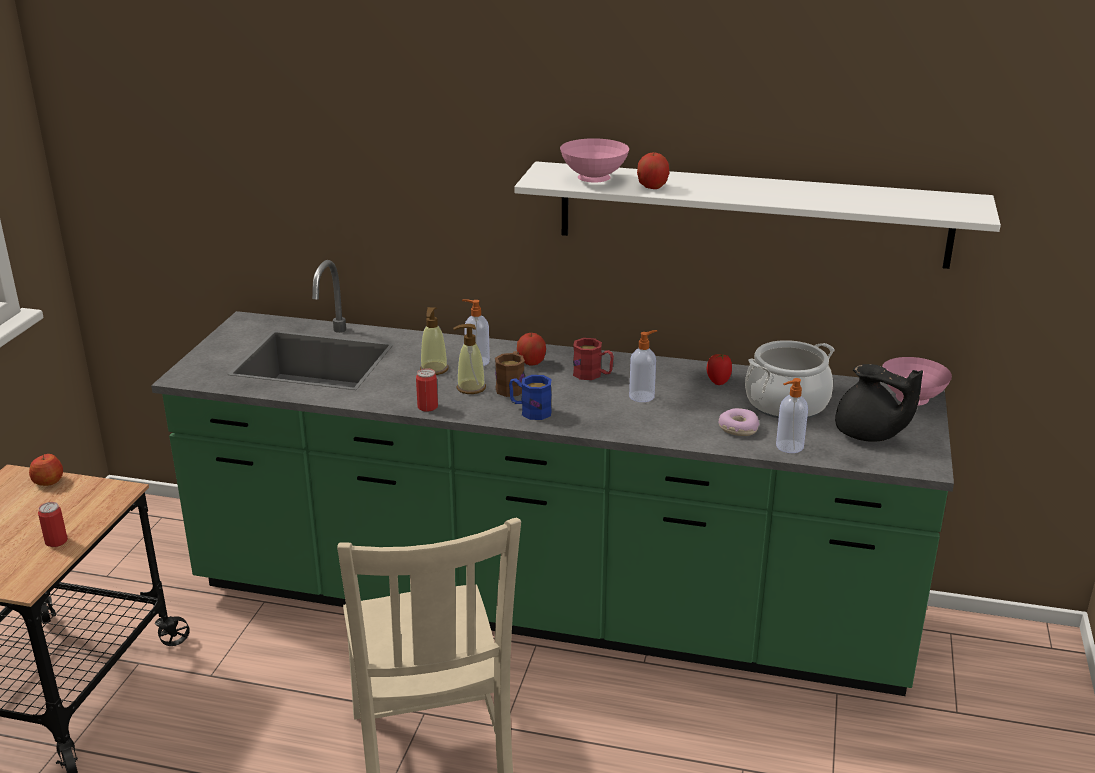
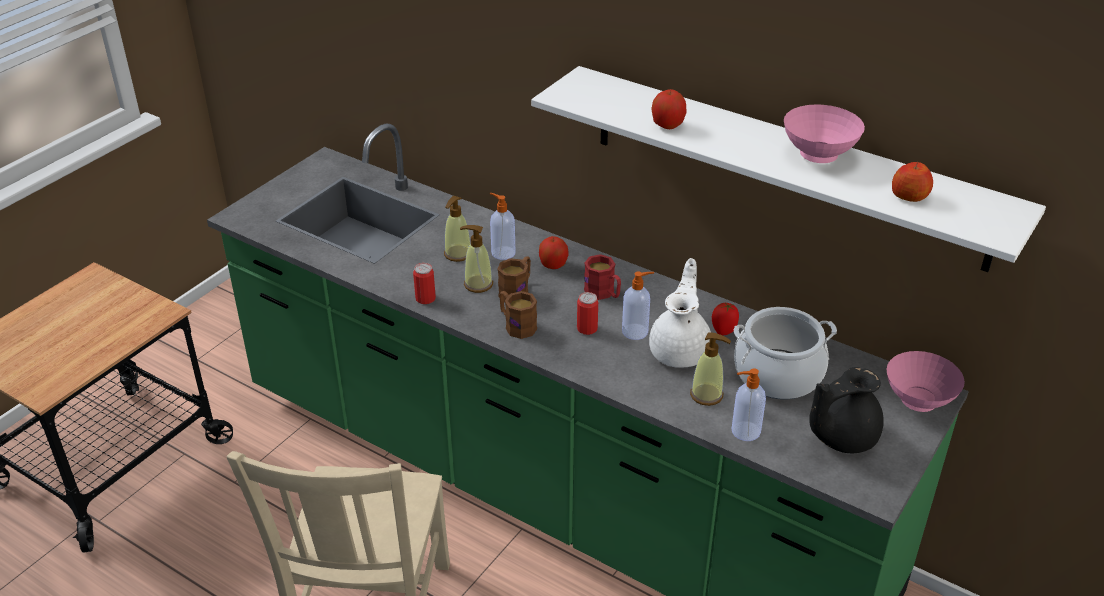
camera: 20 degrees right, 10 degrees up
apple [29,454,63,486] -> apple moved to [892,162,933,202]
can [38,502,68,547] -> can moved to [577,292,598,335]
blue mug [509,375,552,420] -> brown mug [499,291,537,339]
pink bowl [560,138,629,182] -> pink bowl moved to [784,104,865,163]
donut [718,408,759,436] -> soap dispenser [690,332,731,406]
black teapot [835,364,923,442] -> black teapot turned 90 degrees clockwise [809,367,884,453]
none -> white teapot [649,258,711,368]

